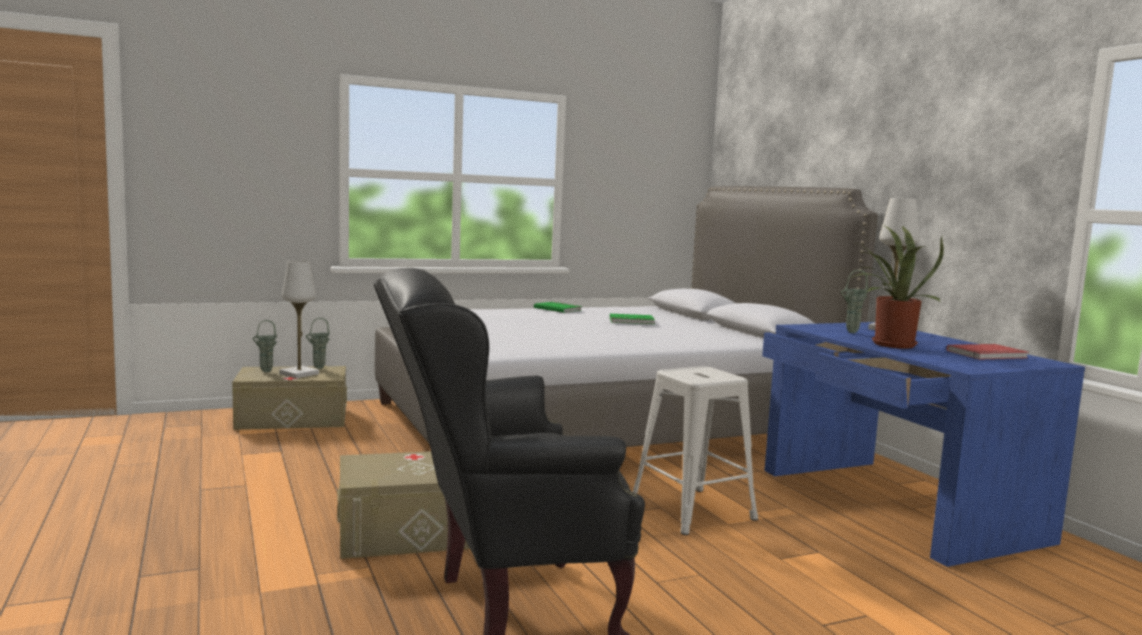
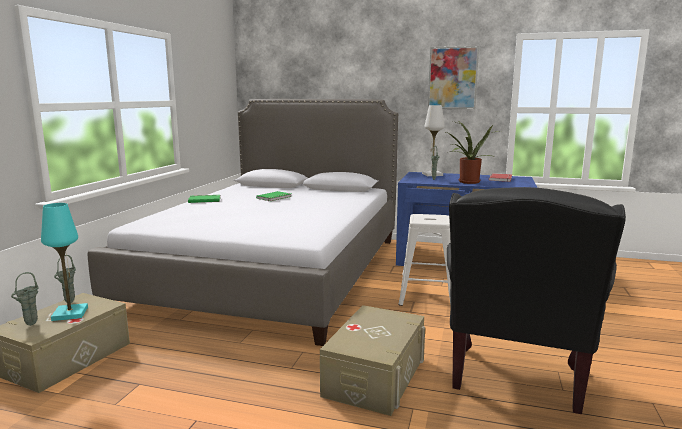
camera: 50 degrees left, 5 degrees up
white table lamp [279,261,319,378] -> turquoise table lamp [41,203,88,321]
none -> picture [428,46,479,109]

